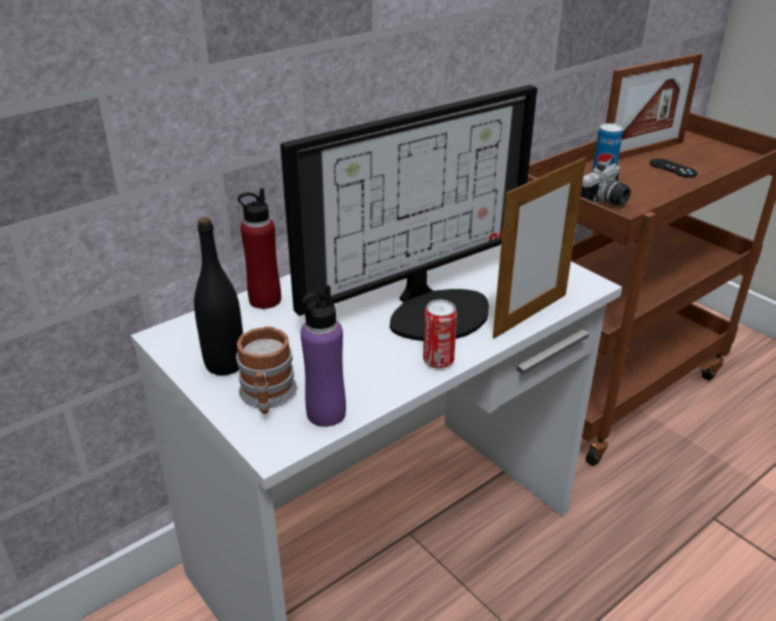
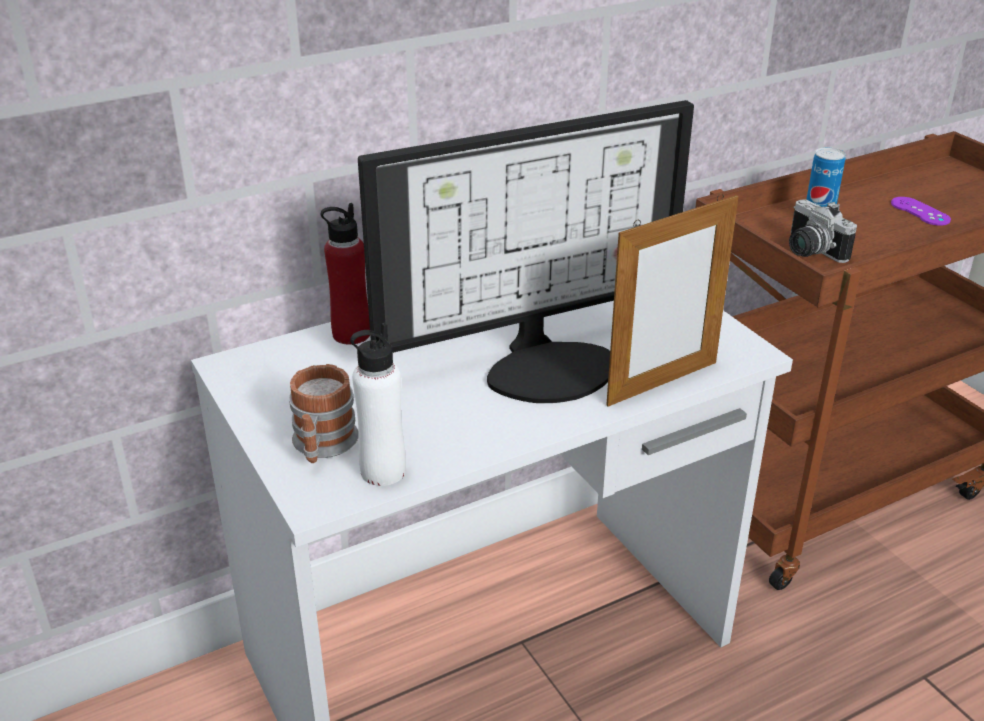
camera: 10 degrees right, 0 degrees up
black bottle [194,217,243,375] -> none
purple bottle [300,285,346,427] -> white bottle [350,323,406,486]
can [423,300,457,369] -> none
camera [581,161,631,206] -> camera turned 90 degrees clockwise [789,199,857,263]
picture frame [606,53,702,160] -> none
black game controller [650,159,698,178] -> purple game controller [891,197,951,226]

